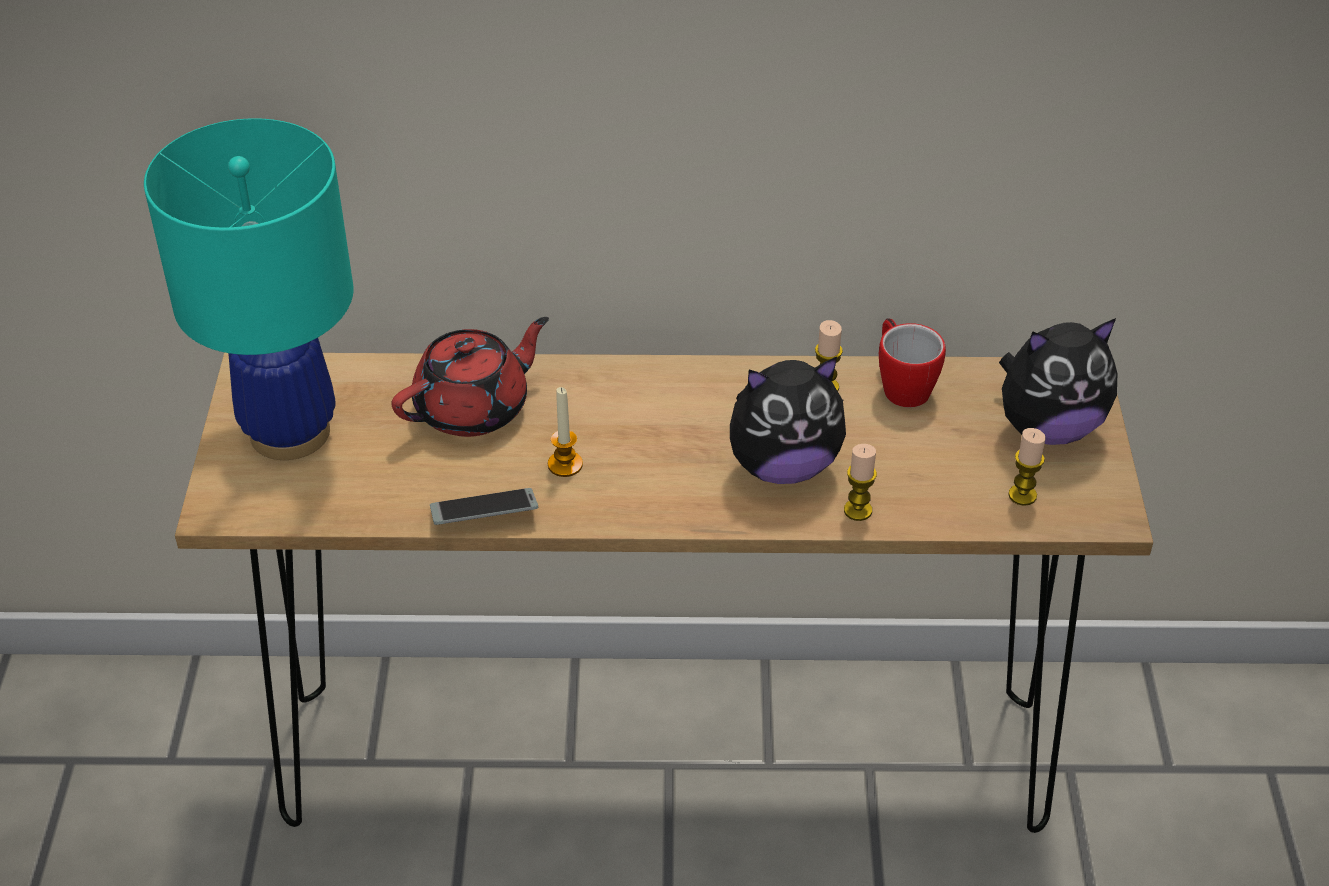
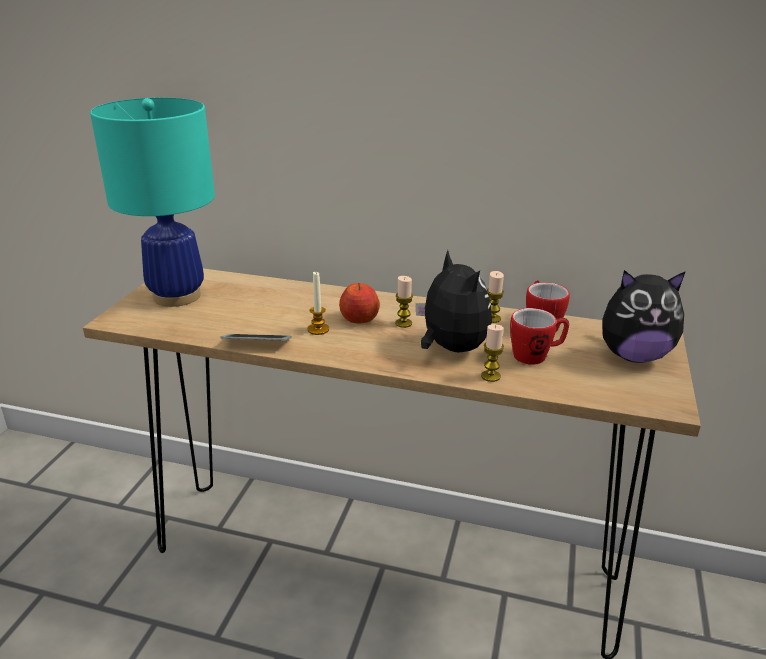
camera: 15 degrees right, 15 degrees down
red teapot [391,317,549,437] -> none
plush toy [730,357,846,484] -> plush toy turned 120 degrees counterclockwise [416,250,492,353]
candle [1008,428,1046,506] -> candle moved to [395,276,413,328]
none -> apple [339,283,380,323]
none -> mug [510,308,569,365]

